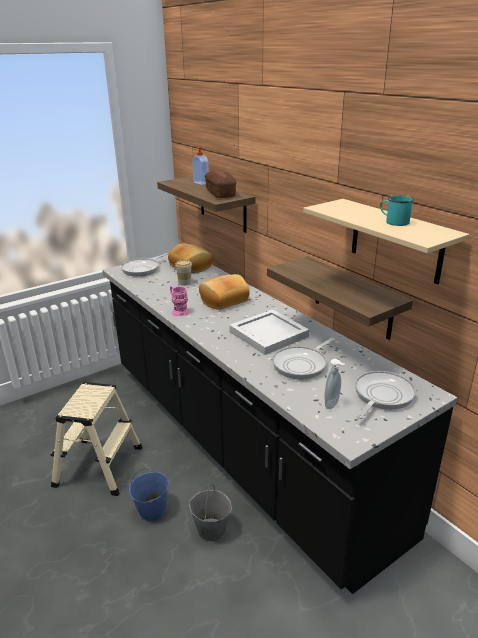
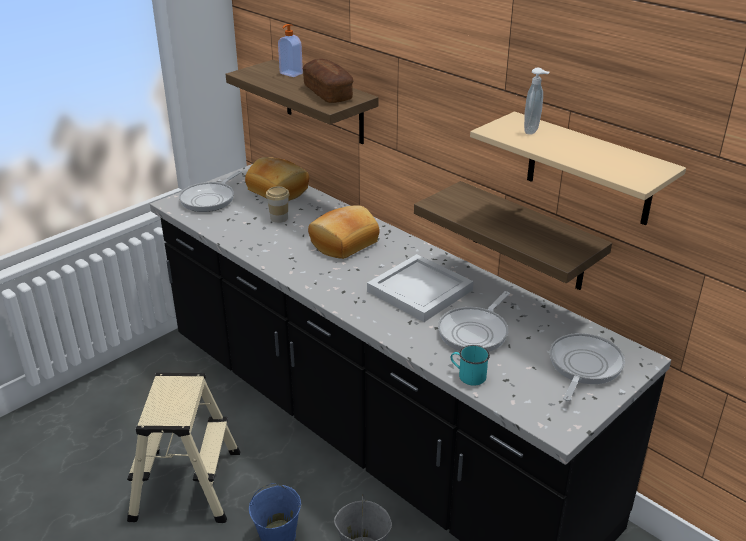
camera: 10 degrees left, 5 degrees up
pink mug [170,286,189,316] -> none
soap dispenser [325,359,345,409] -> soap dispenser moved to [524,68,550,135]
turquoise mug [380,195,414,226] -> turquoise mug moved to [451,345,490,386]

